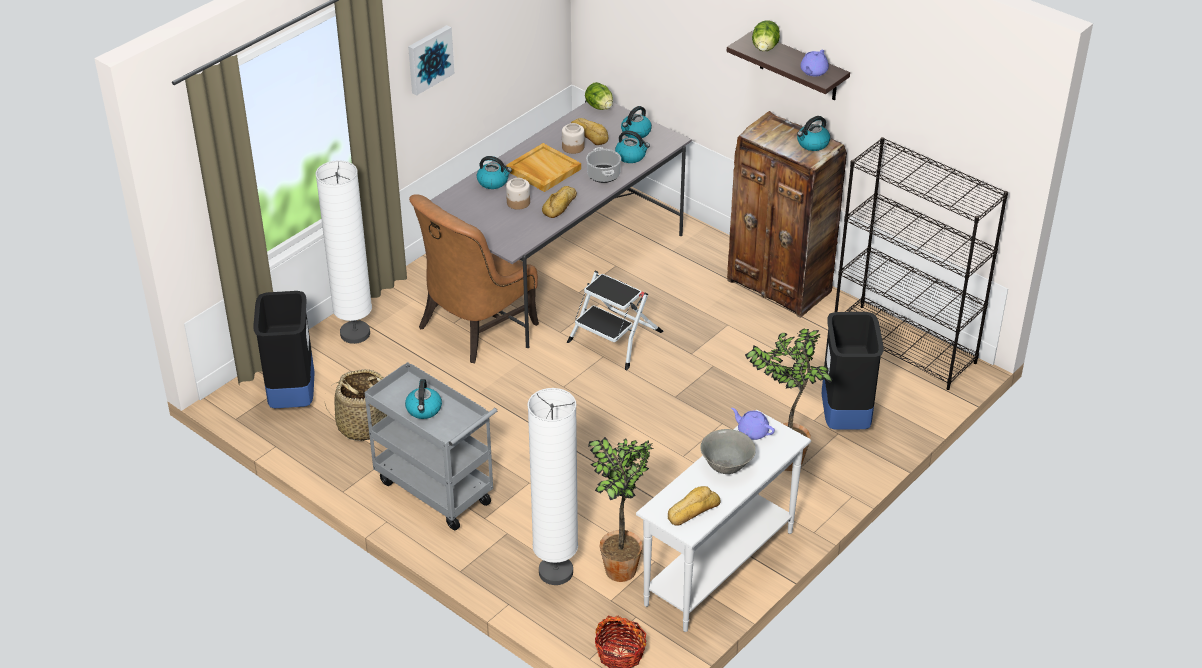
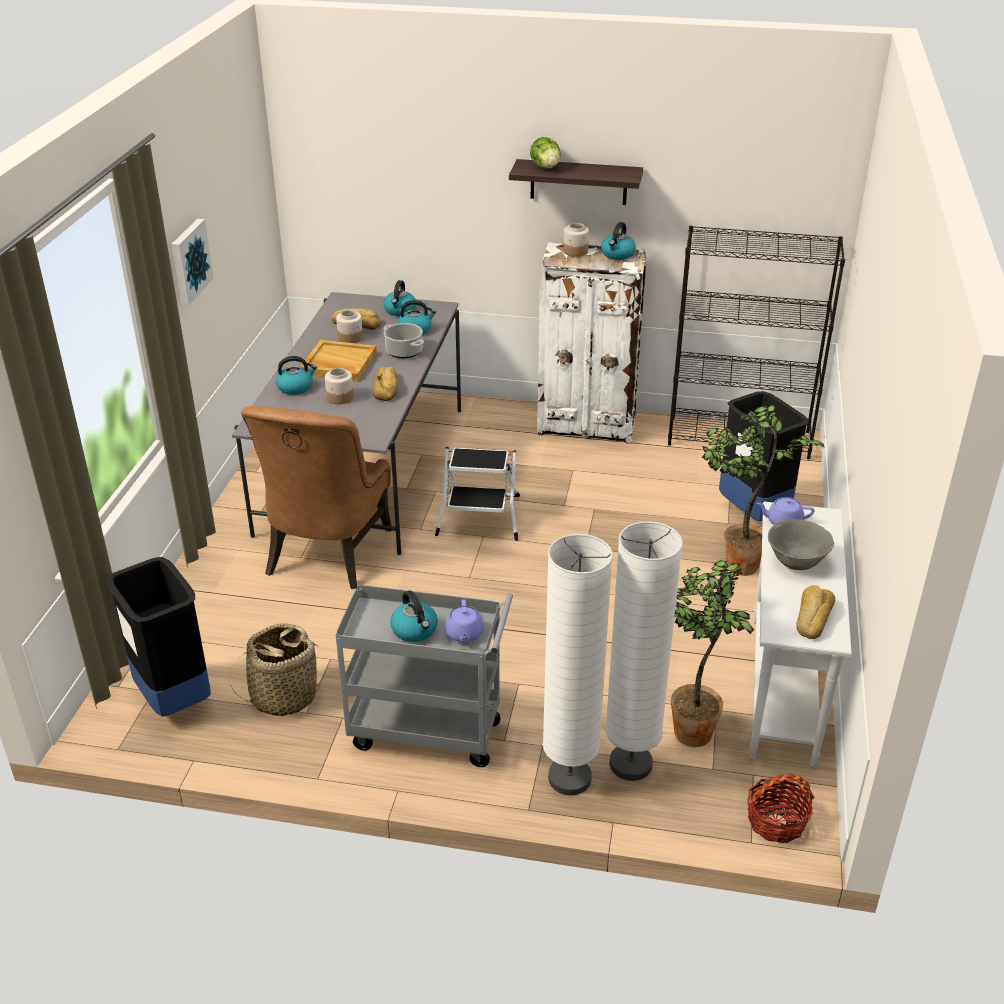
camera: 30 degrees left, 5 degrees down
white floor lamp [316,160,372,344] -> white floor lamp moved to [543,534,613,795]
lettuce [585,82,613,110] -> none
brown cabinet [727,111,847,318] -> white cabinet [537,242,646,444]
purple teapot [801,50,829,76] -> purple teapot moved to [445,600,484,643]
none -> jar [563,223,589,257]

